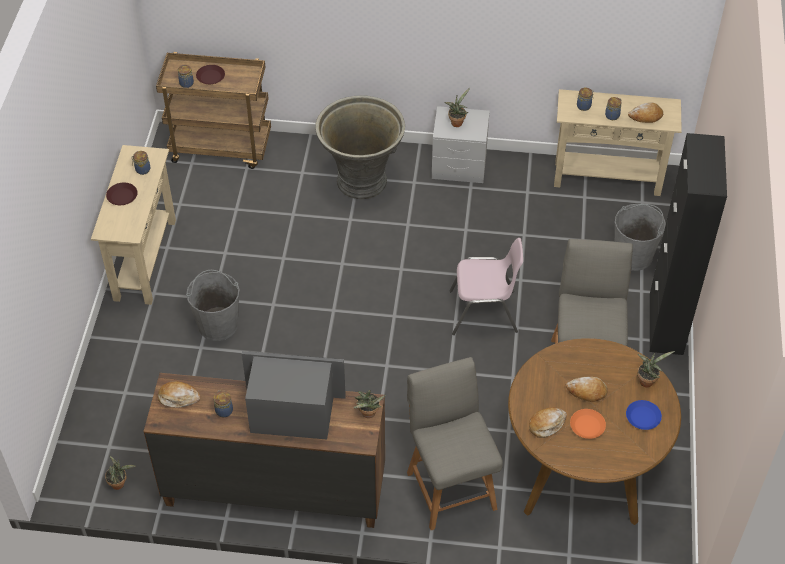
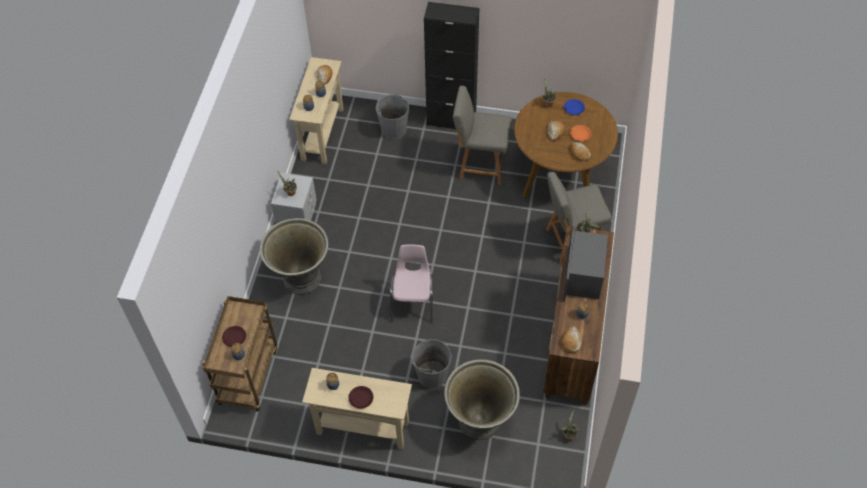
camera: 85 degrees left, 5 degrees up
pink chair [450,238,523,335] -> pink chair moved to [390,244,433,324]
none -> grey planter [444,360,520,440]

